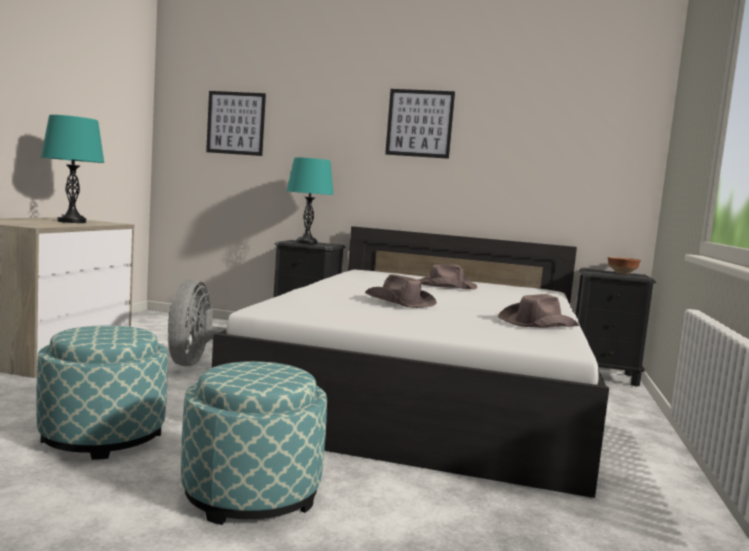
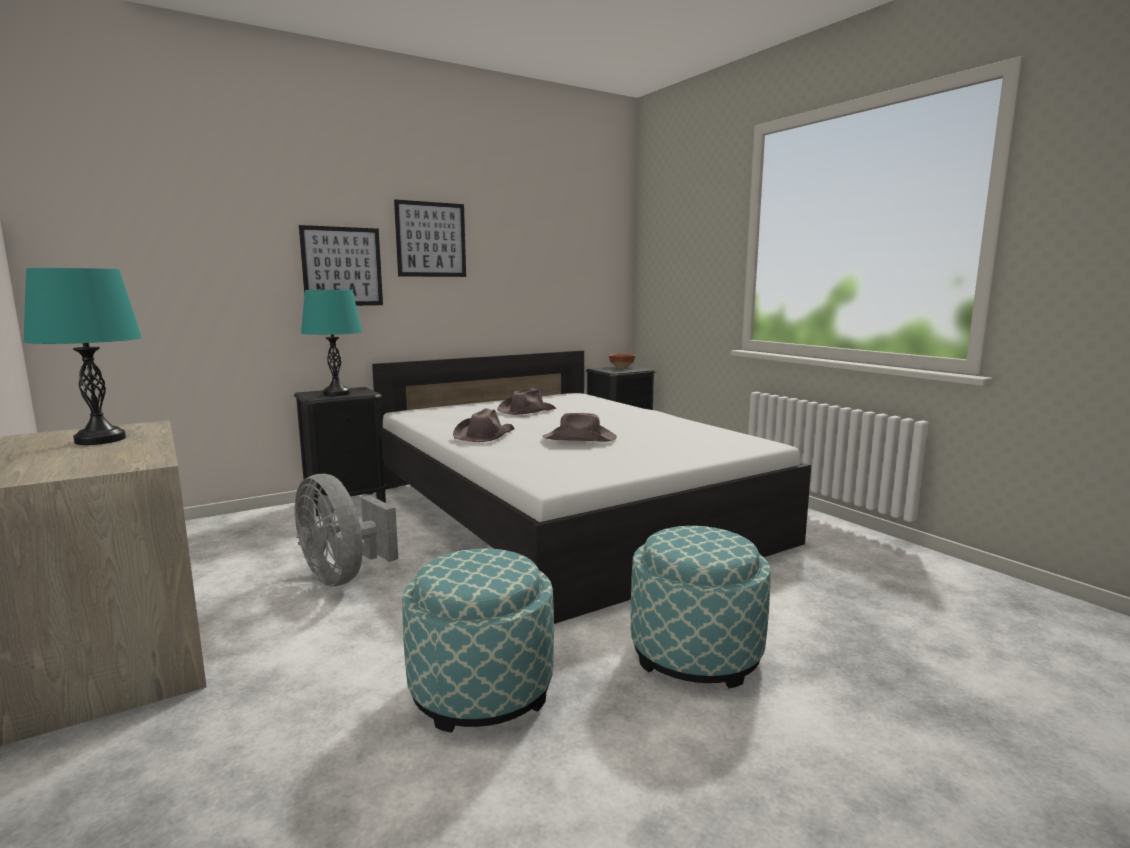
camera: 45 degrees left, 5 degrees up
picture [206,91,266,156] -> picture moved to [299,225,383,306]
brown hat [498,294,579,328] -> brown hat moved to [453,408,514,442]

